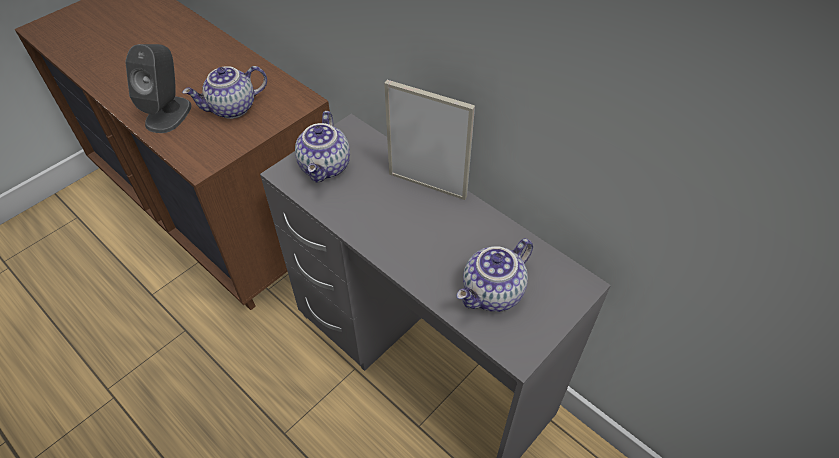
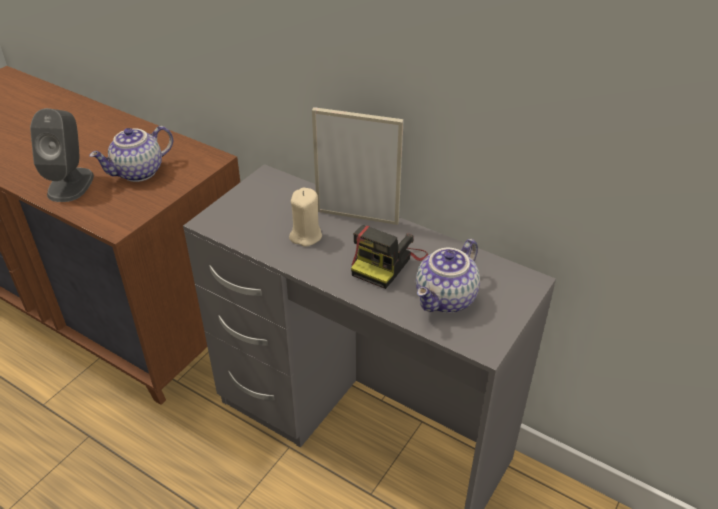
camera: 10 degrees left, 10 degrees down
teapot [295,111,350,183] -> none
none -> beige candle [289,188,322,247]
none -> camera [351,225,428,289]

